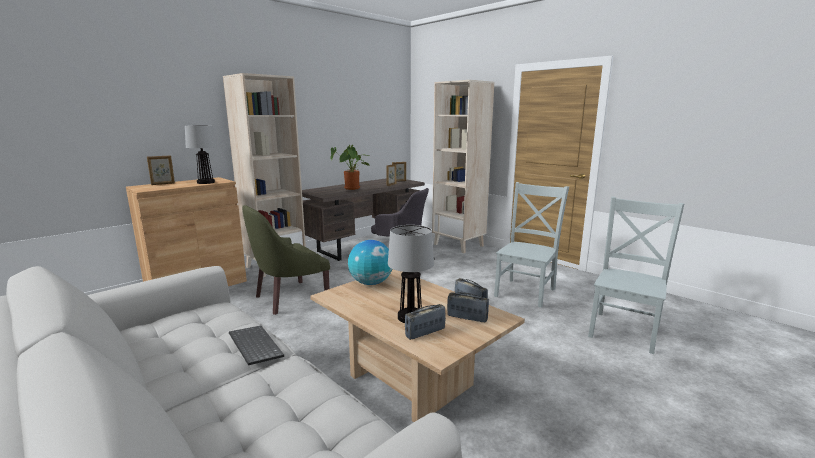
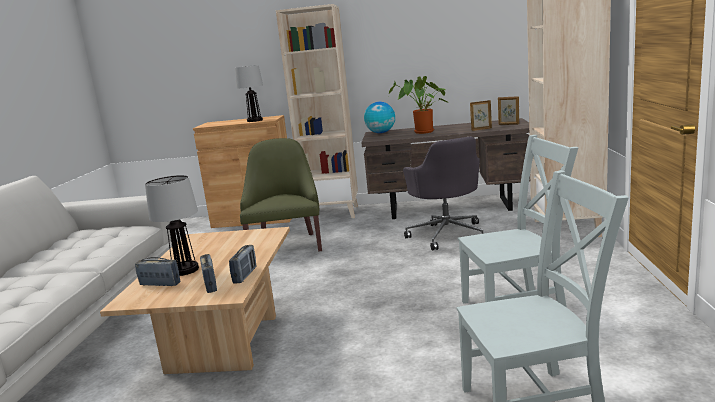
camera: 50 degrees right, 0 degrees up
picture frame [147,155,175,185] -> none
keyboard [229,326,284,365] -> none
green armchair [242,205,330,315] -> green armchair turned 75 degrees clockwise [240,138,322,251]
globe [348,240,393,285] -> globe moved to [364,102,395,133]

